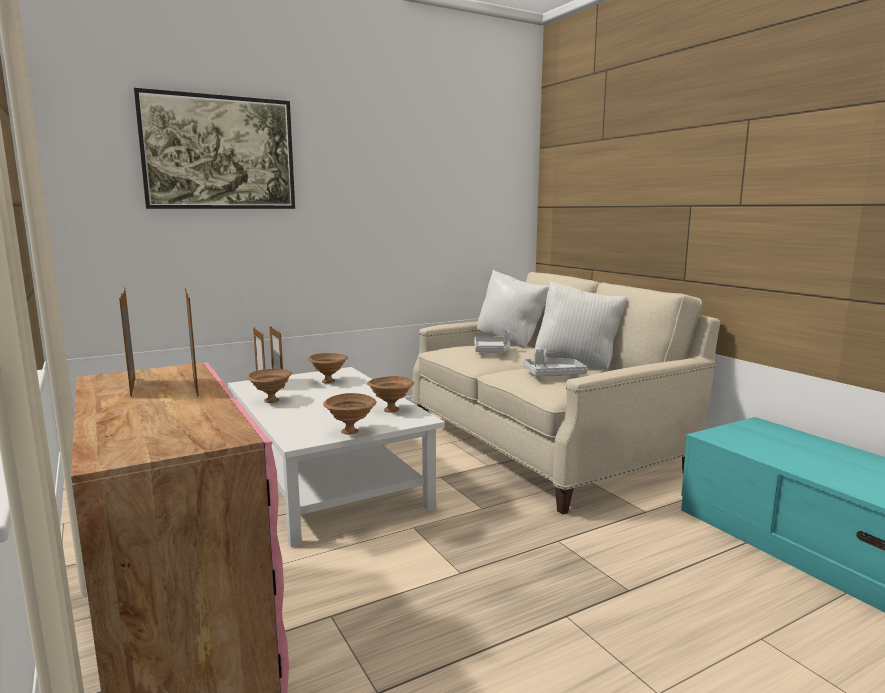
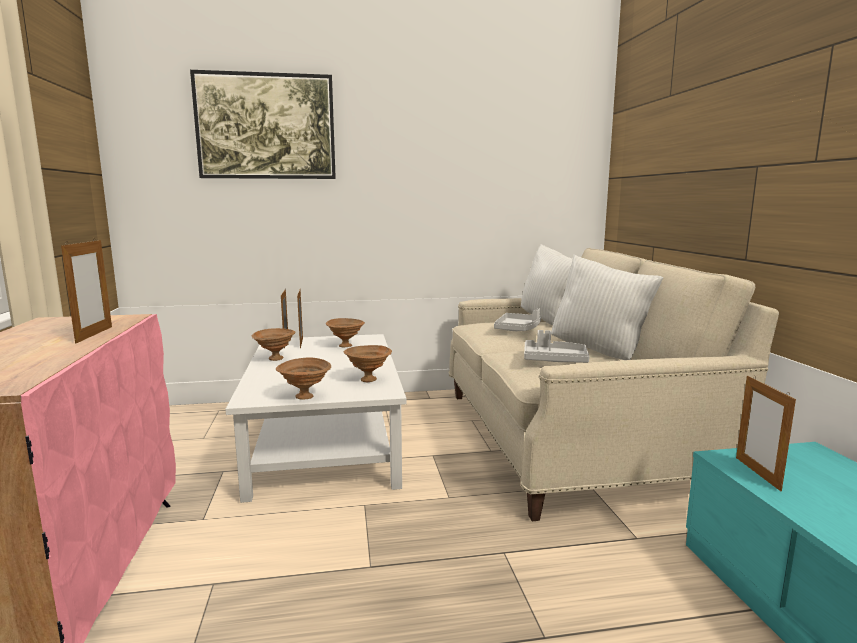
camera: 20 degrees right, 0 degrees up
picture frame [119,289,135,397] -> picture frame moved to [736,376,796,491]

